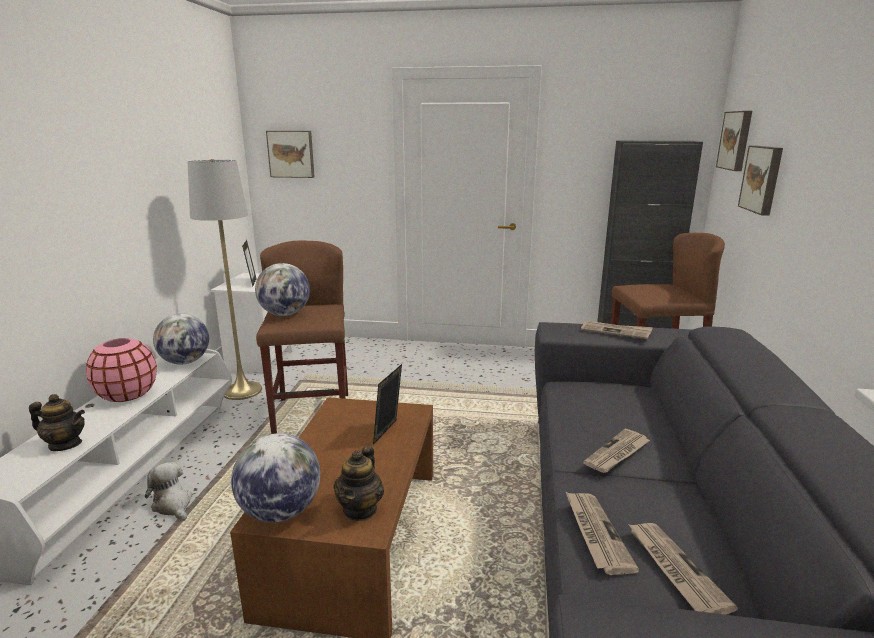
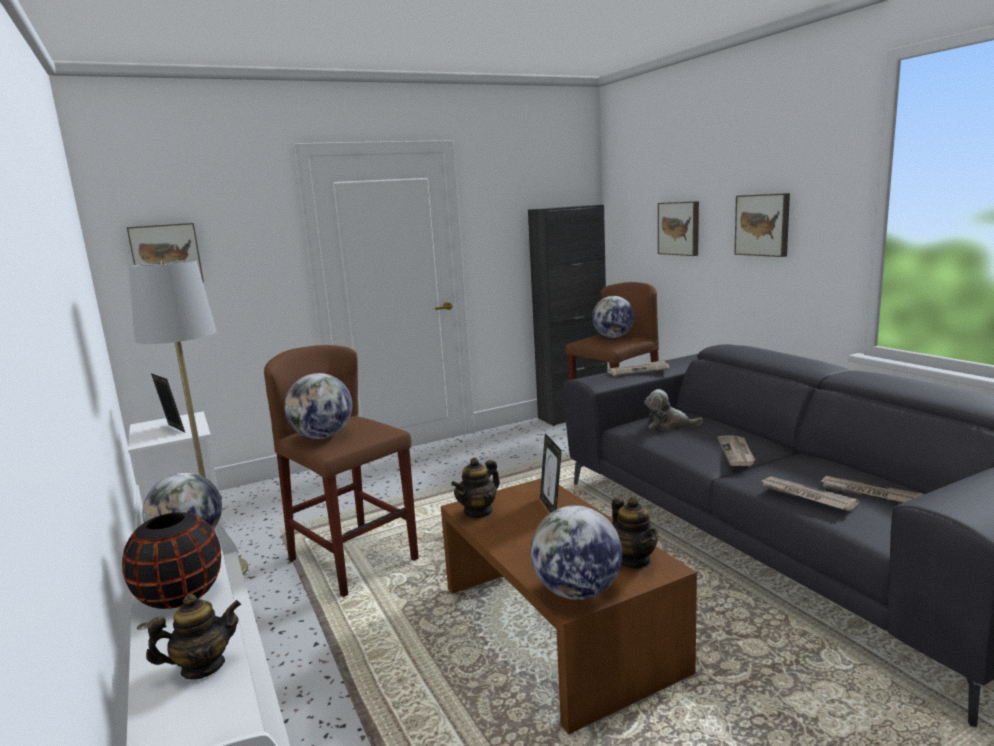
camera: 35 degrees left, 5 degrees down
pink vase [86,338,157,402] -> black vase [122,512,221,609]
plush toy [145,462,192,521] -> plush toy moved to [644,389,703,431]
picture [716,111,752,171] -> picture moved to [734,193,790,257]
none -> teapot [451,457,500,519]
none -> globe [592,296,635,338]

